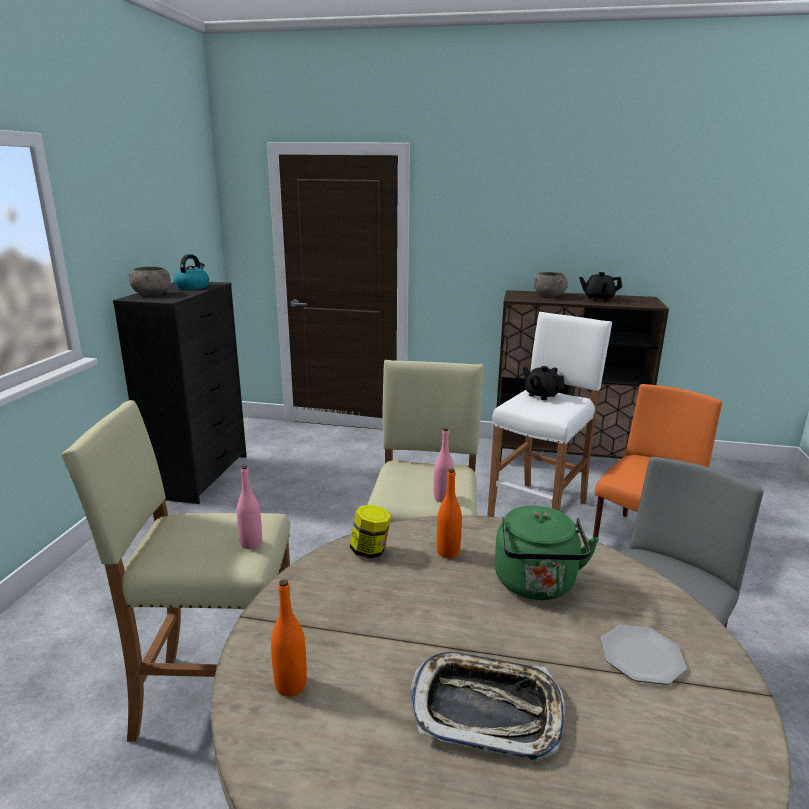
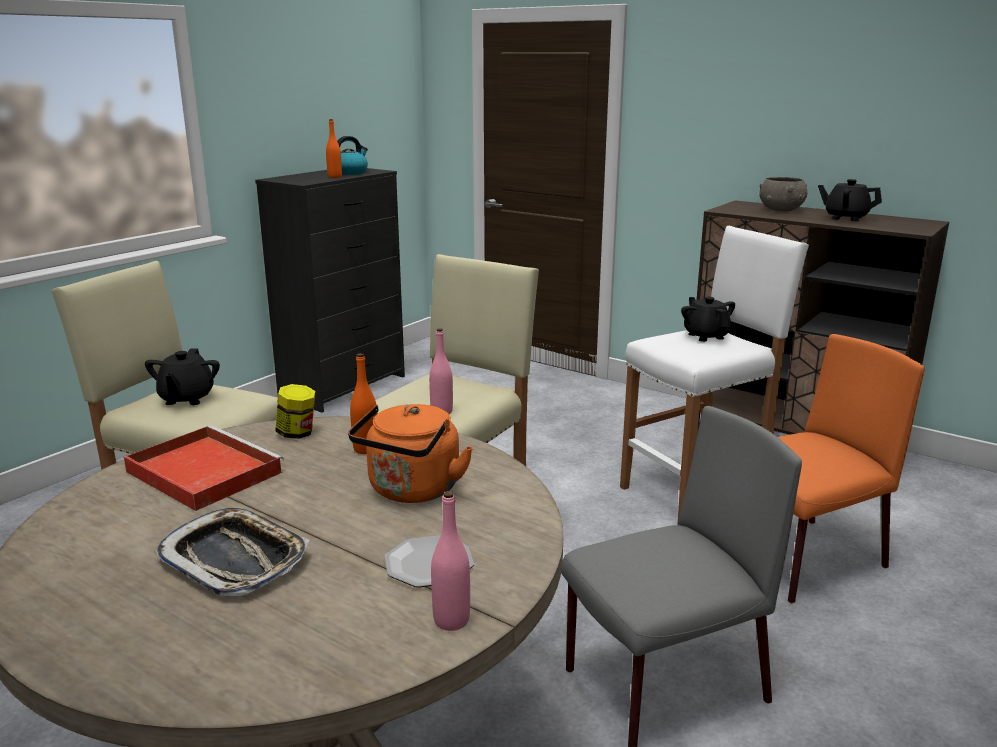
camera: 25 degrees right, 0 degrees up
grey bowl [129,266,171,295] -> none
pink bottle [237,465,262,549] -> pink bottle moved to [431,491,470,631]
orange bottle [271,579,307,697] -> orange bottle moved to [326,119,342,178]
green kettle [494,506,599,600] -> orange kettle [348,404,473,503]
none -> red tray [124,425,284,511]
none -> black teapot [145,348,220,405]

